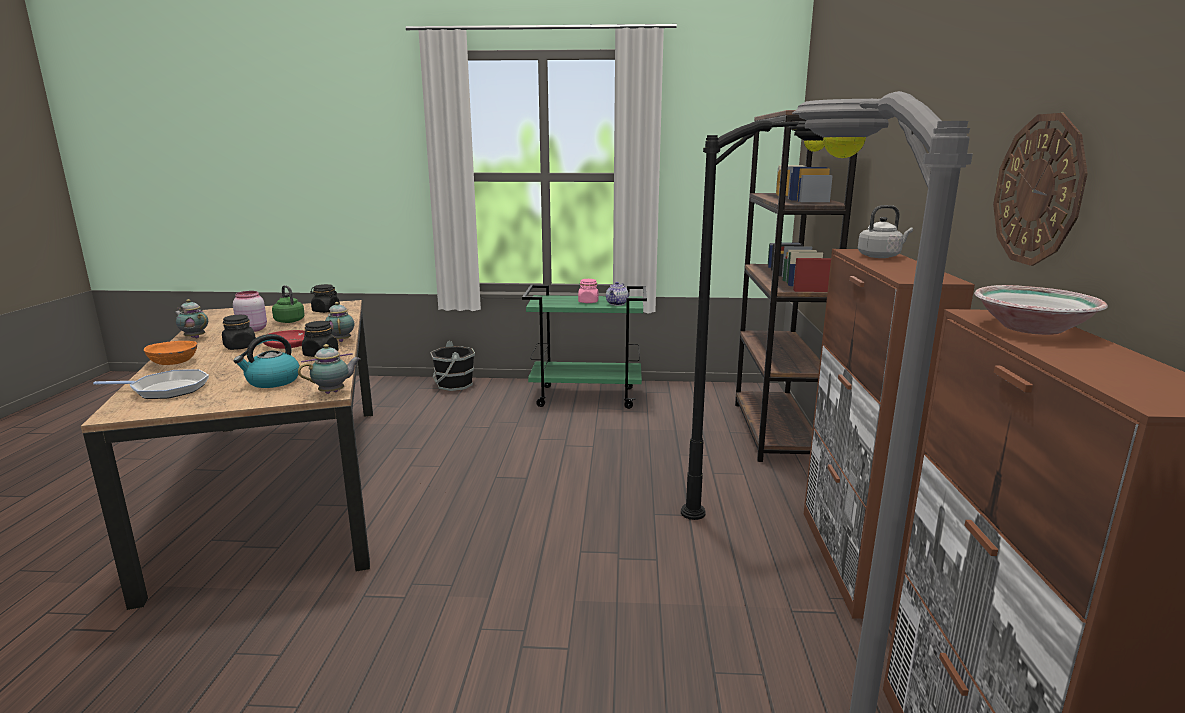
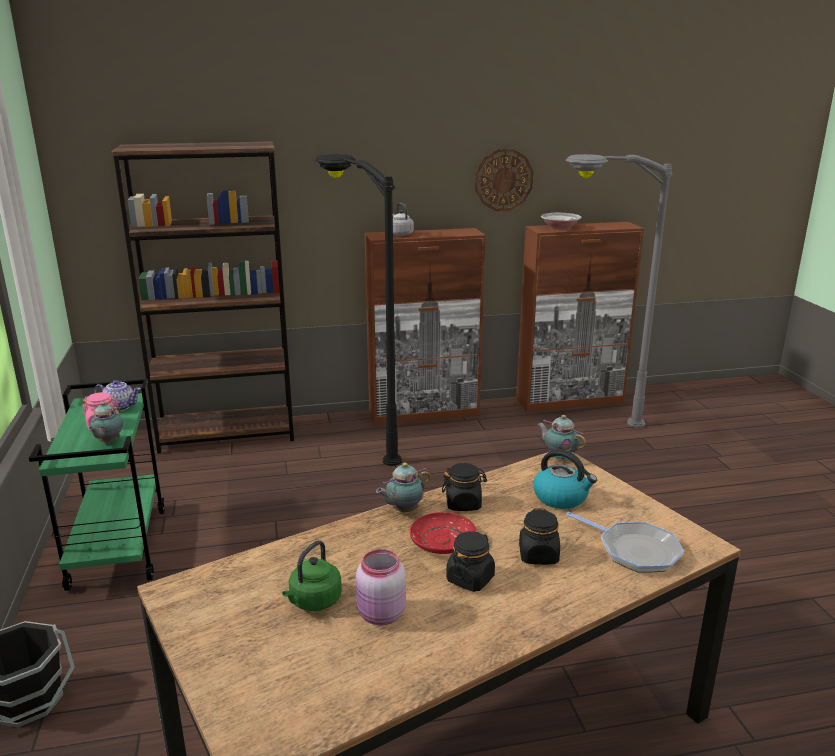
camera: 105 degrees left, 5 degrees up
frying pan [93,369,209,399] -> frying pan turned 150 degrees clockwise [566,512,684,573]
orange bowl [144,341,197,365] -> none
teapot [174,299,208,338] -> teapot moved to [88,402,123,443]
black jar [310,284,340,313] -> black jar moved to [519,508,560,565]

